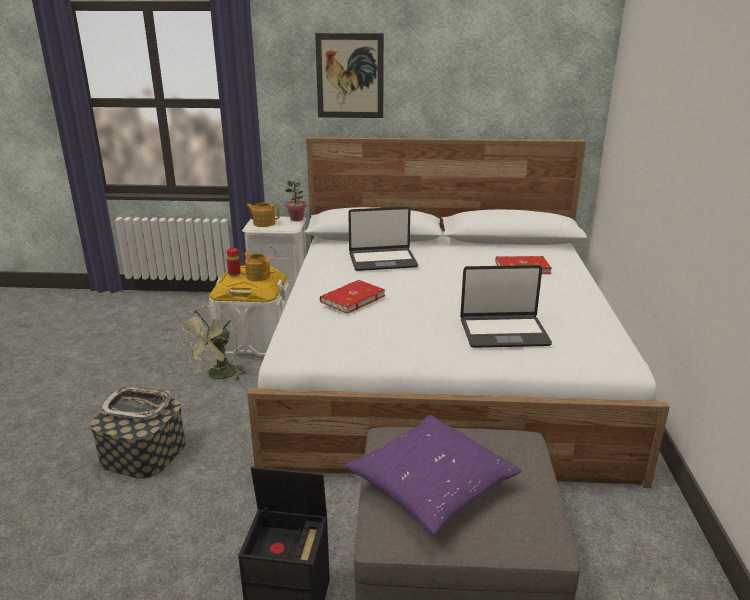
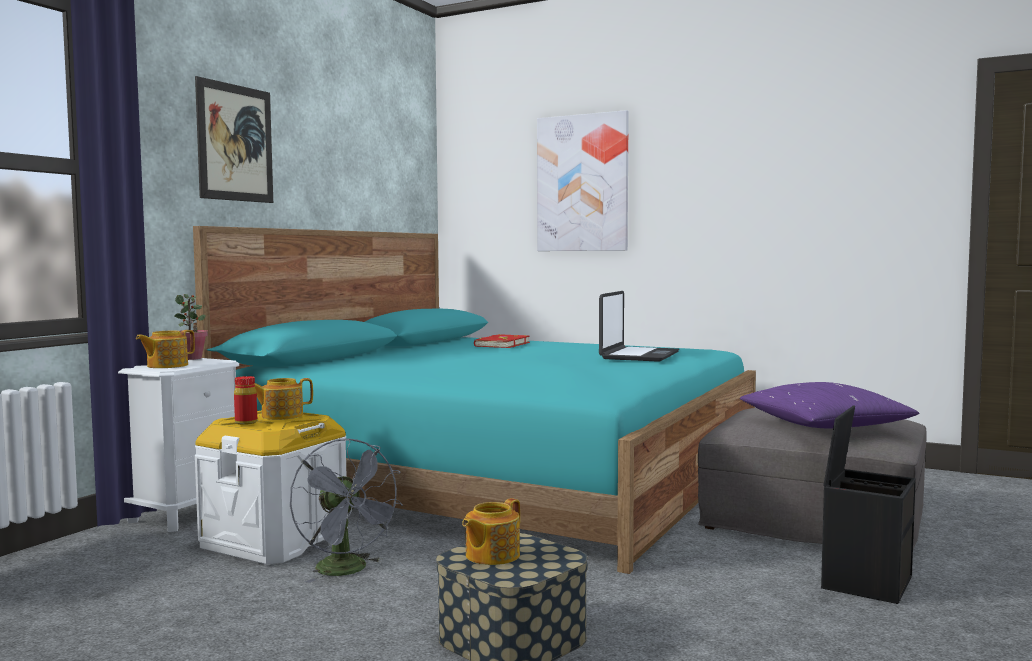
camera: 65 degrees left, 20 degrees down
tray [101,386,170,420] -> teapot [462,498,520,565]
green fan [181,306,246,381] -> grey fan [290,438,403,583]
white bed [247,137,670,488] -> turquoise bed [193,226,756,574]
red book [320,280,385,314] -> none
laptop [348,207,418,271] -> none
none -> picture [537,110,629,251]

